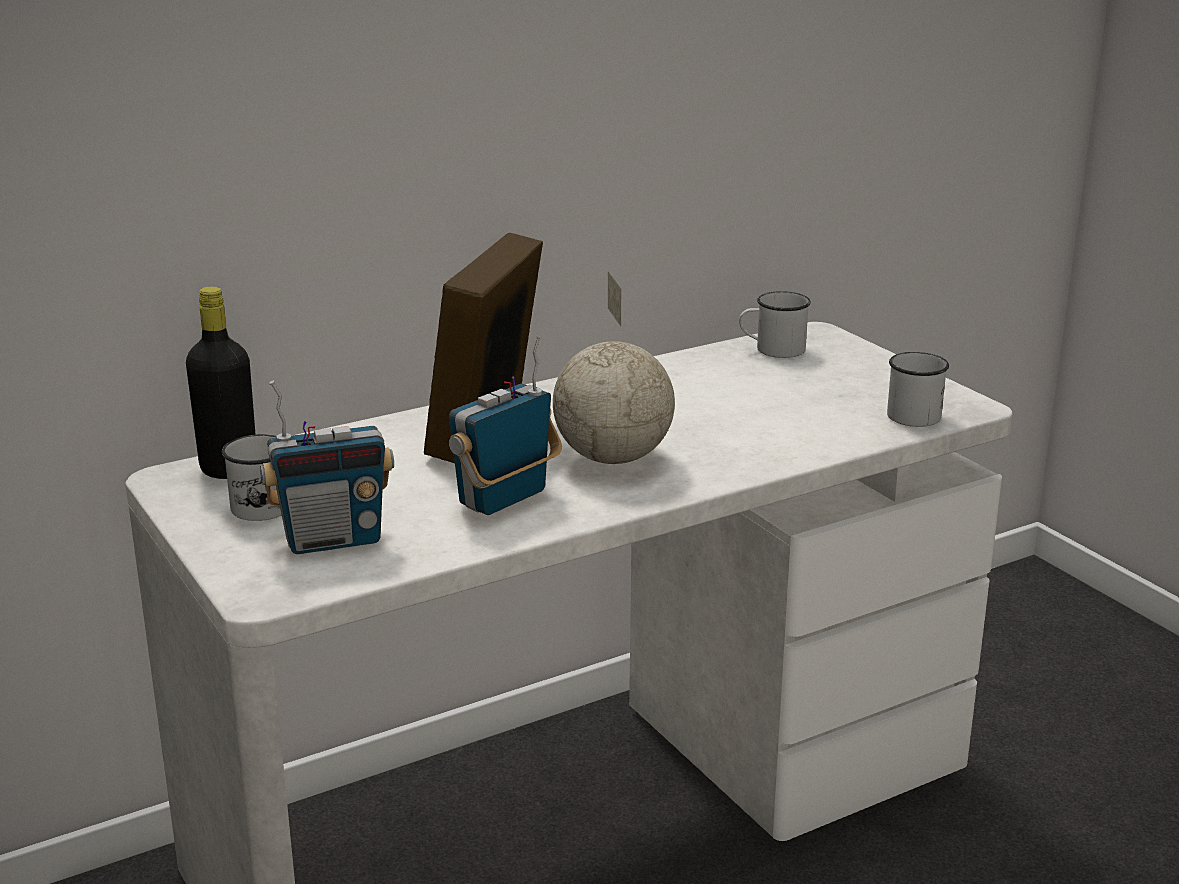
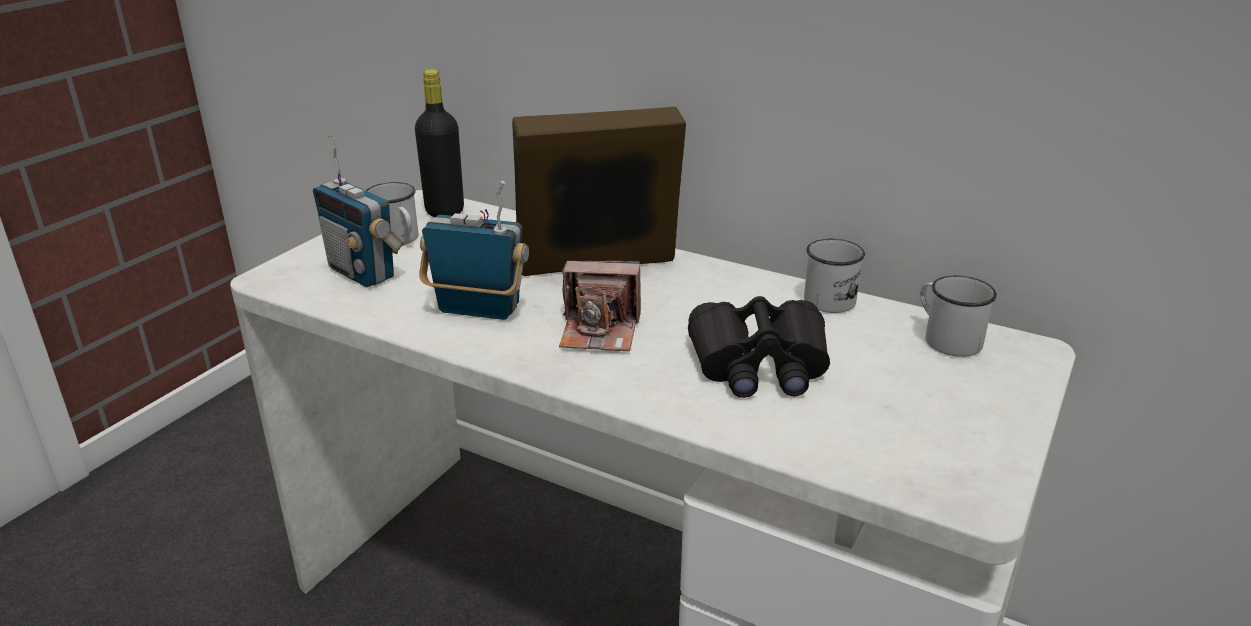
camera: 60 degrees right, 5 degrees up
globe [553,272,675,464] -> camera [559,261,641,351]
white mug [887,352,949,427] -> white mug moved to [804,239,865,313]
none -> black binoculars [688,296,830,398]

